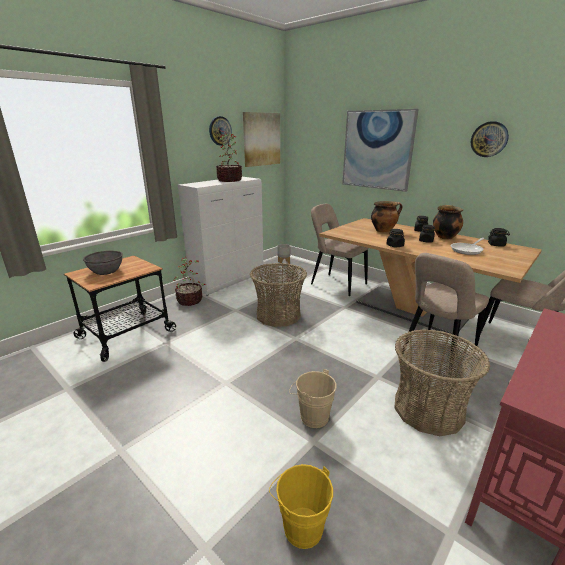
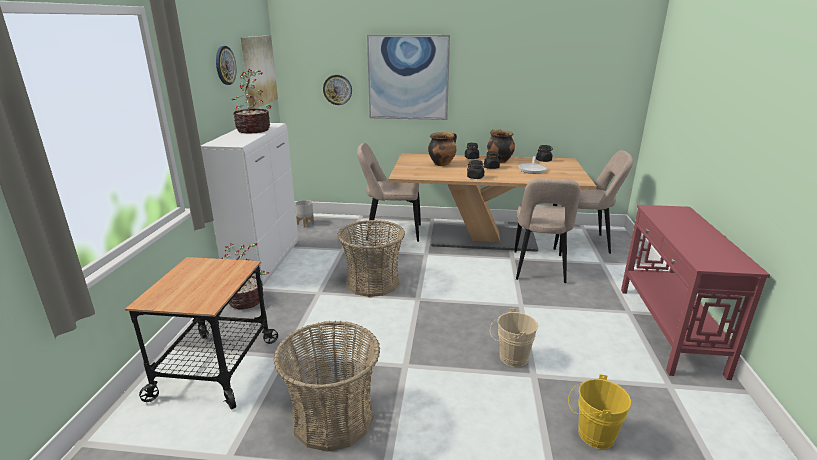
camera: 35 degrees left, 0 degrees up
grey bowl [83,251,123,275] -> none
basket [395,329,490,436] -> basket moved to [274,321,380,452]
wall clock [471,121,509,157] -> wall clock moved to [323,75,352,105]

